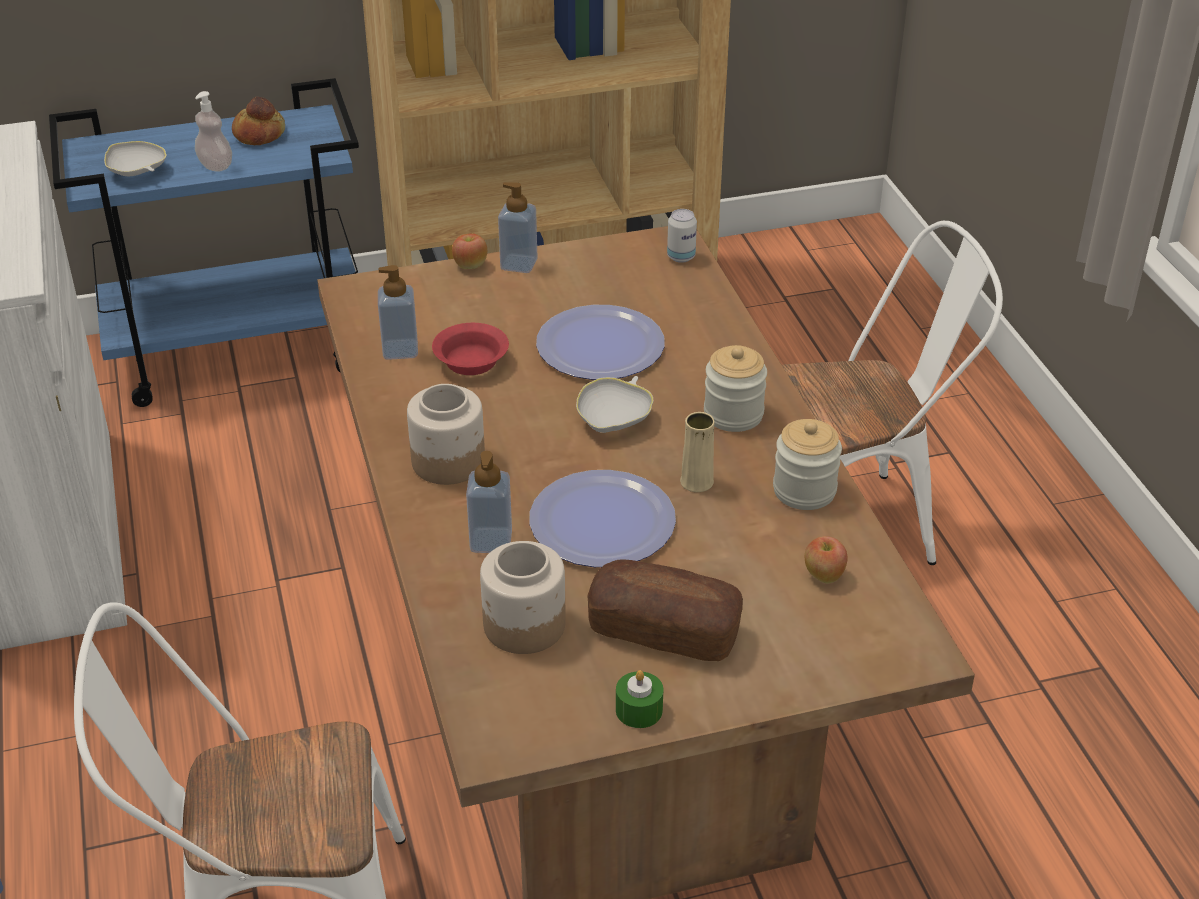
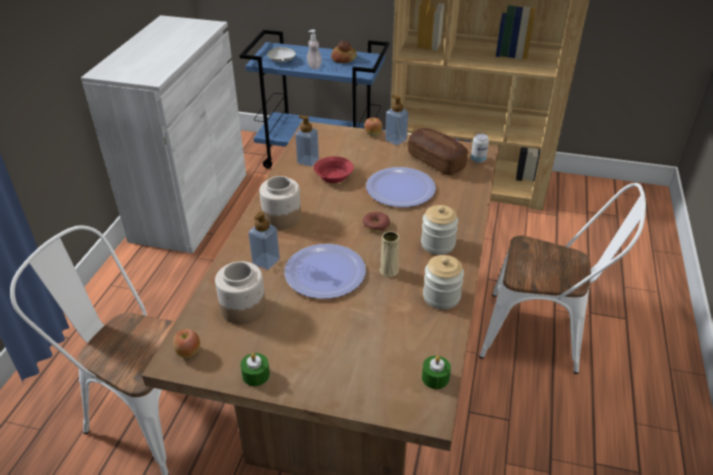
camera: 30 degrees right, 0 degrees up
white bowl [576,376,653,433] -> donut [363,211,390,232]
bread [587,560,743,661] -> bread moved to [408,128,468,175]
apple [805,536,848,584] -> apple moved to [173,329,200,358]
none -> green candle [422,356,451,389]

